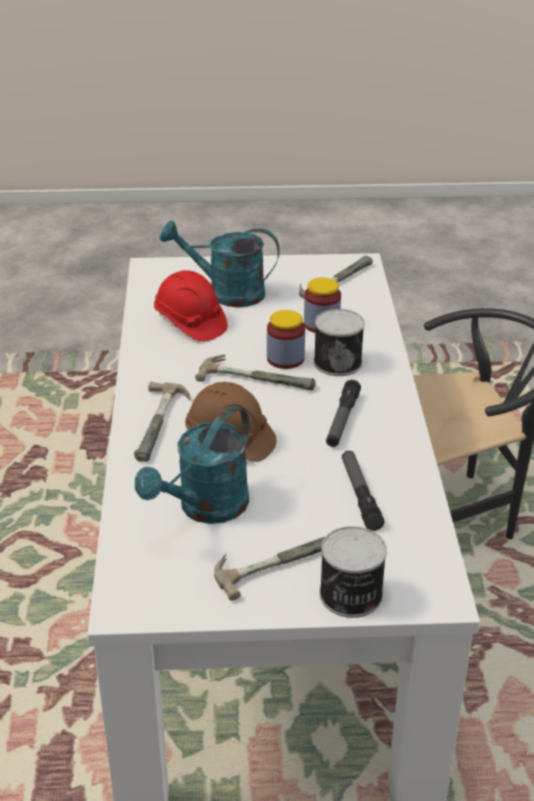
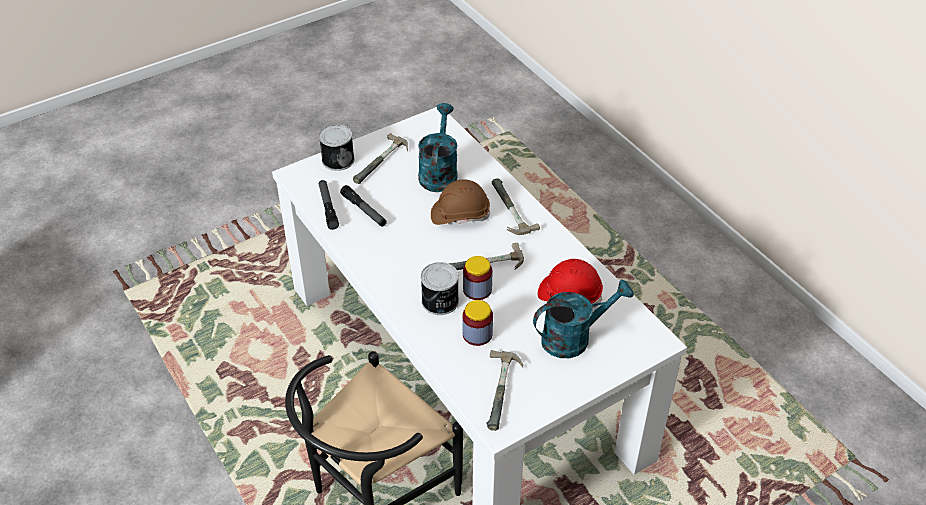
camera: 150 degrees right, 10 degrees up
flashlight [326,380,361,447] -> flashlight moved to [319,180,339,230]

